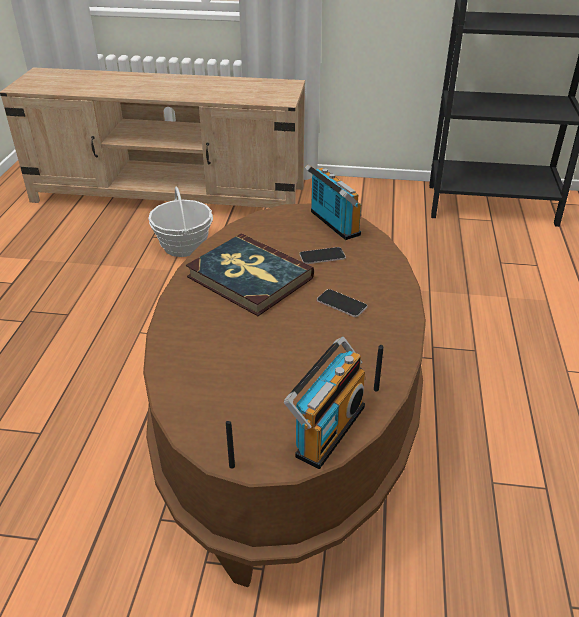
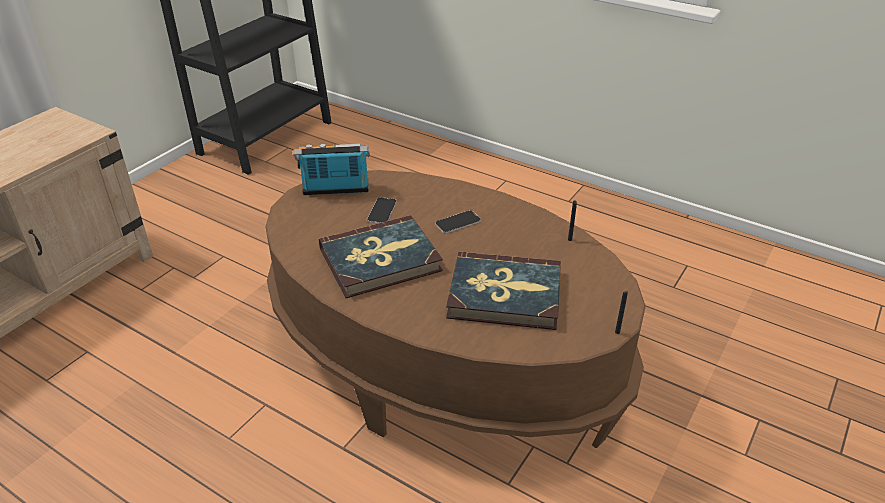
camera: 65 degrees left, 0 degrees up
basket [148,187,213,257] -> none
radio [284,337,365,469] -> none
none -> book [446,252,561,330]

